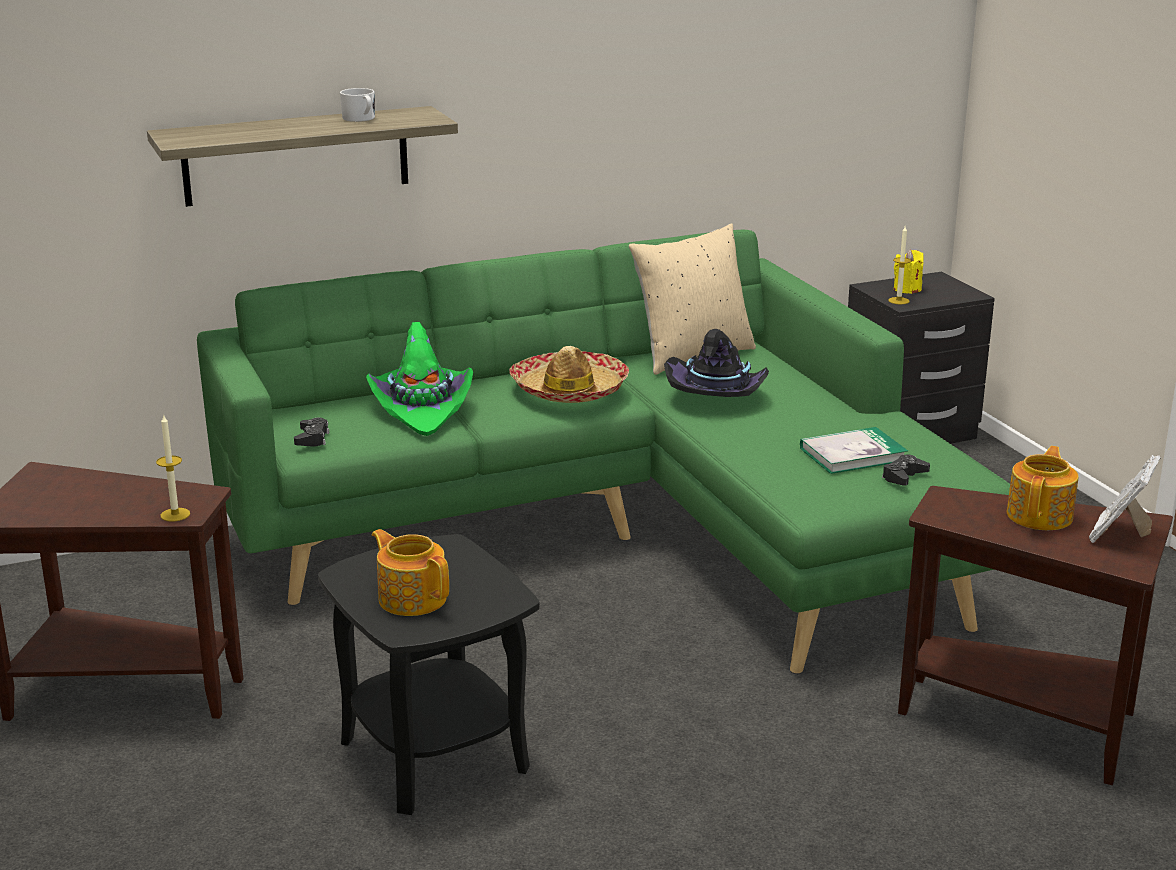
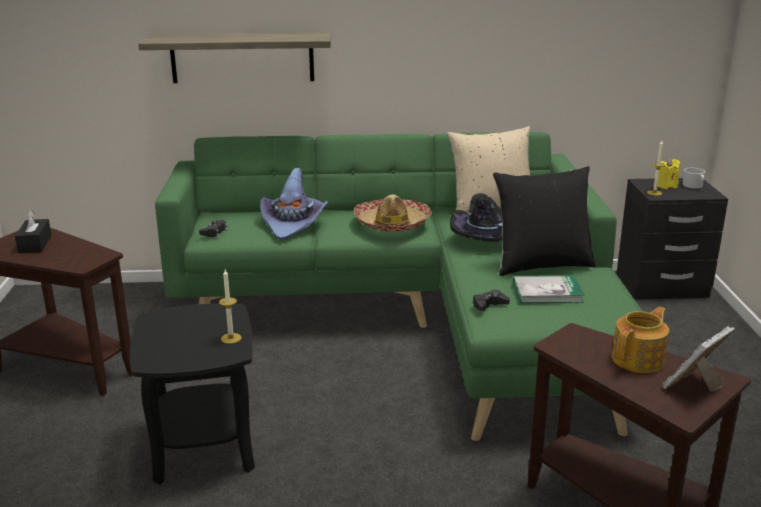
camera: 20 degrees right, 0 degrees up
candle [156,415,190,522] -> candle moved to [219,269,242,344]
white mug [340,88,375,122] -> white mug moved to [683,168,705,189]
green hat [366,322,473,436] -> purple hat [260,168,328,240]
teapot [372,529,449,616] -> none
black game controller [882,455,930,486] -> black game controller moved to [473,290,510,311]
none -> black tissue box [15,210,52,253]
none -> black pillow [493,166,595,276]

